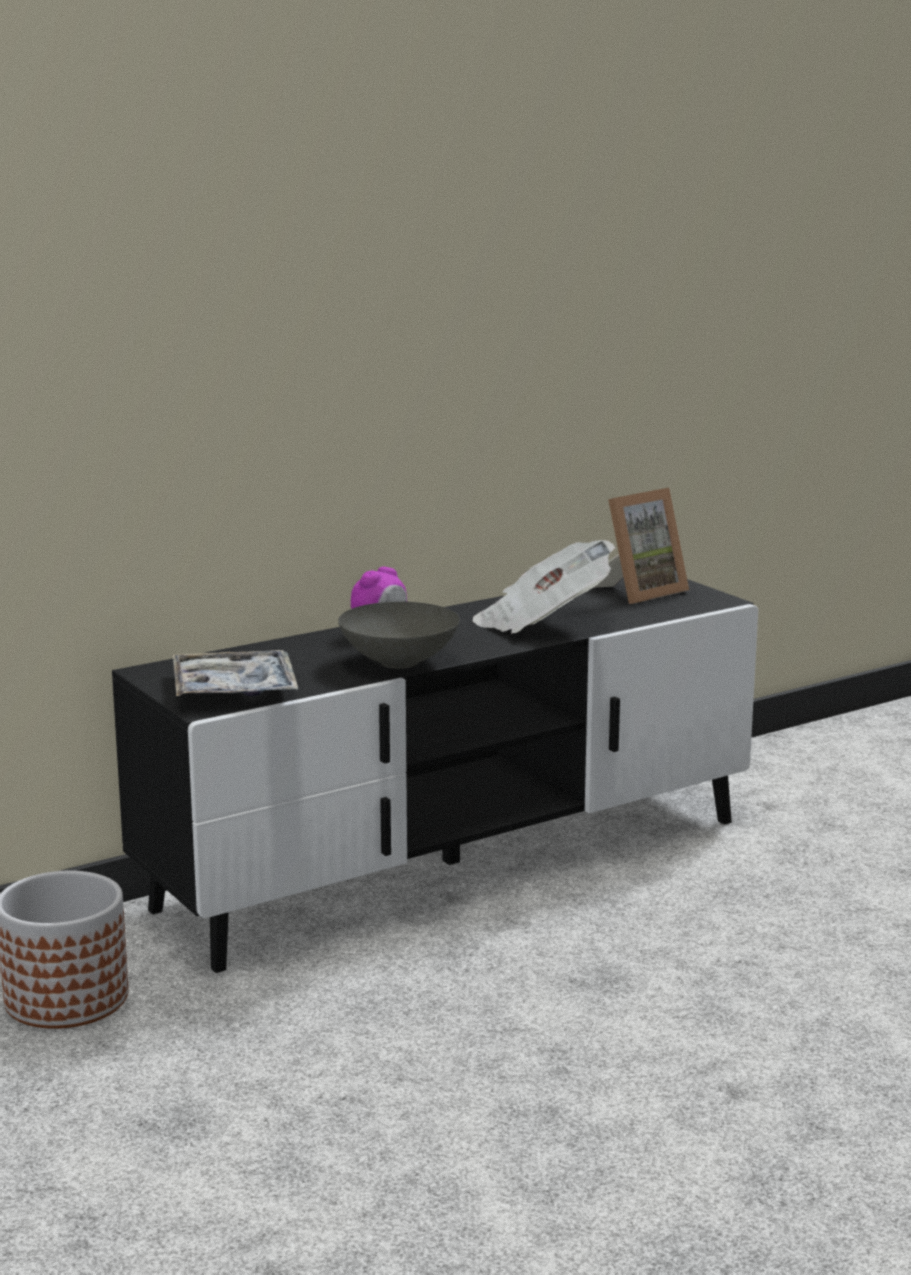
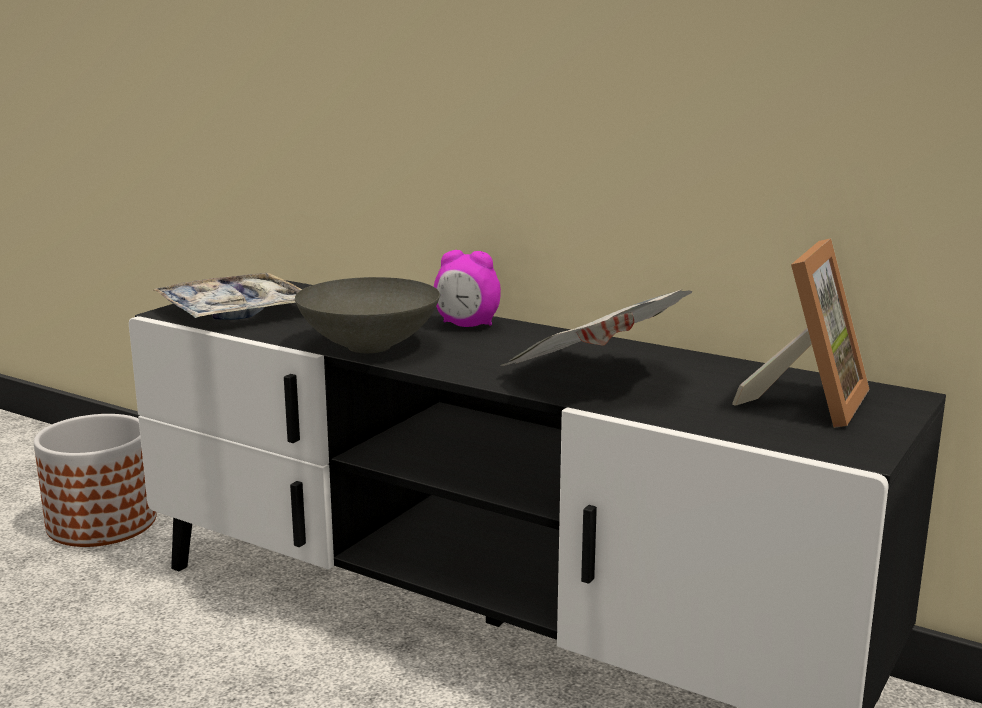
camera: 65 degrees right, 0 degrees up
picture frame [593,488,689,604] -> picture frame turned 90 degrees counterclockwise [732,238,870,428]

